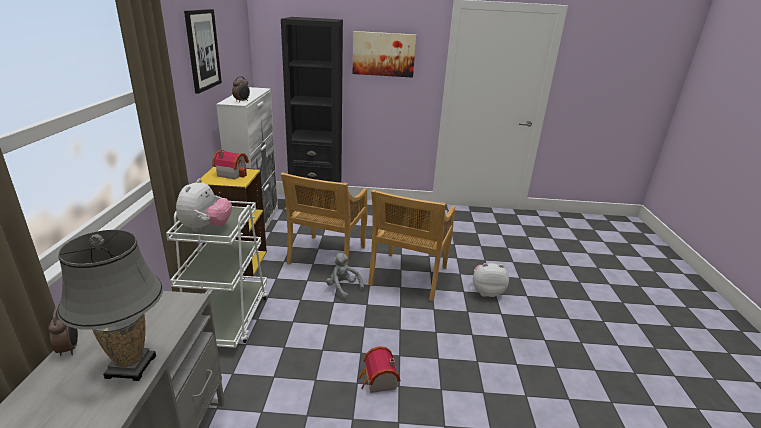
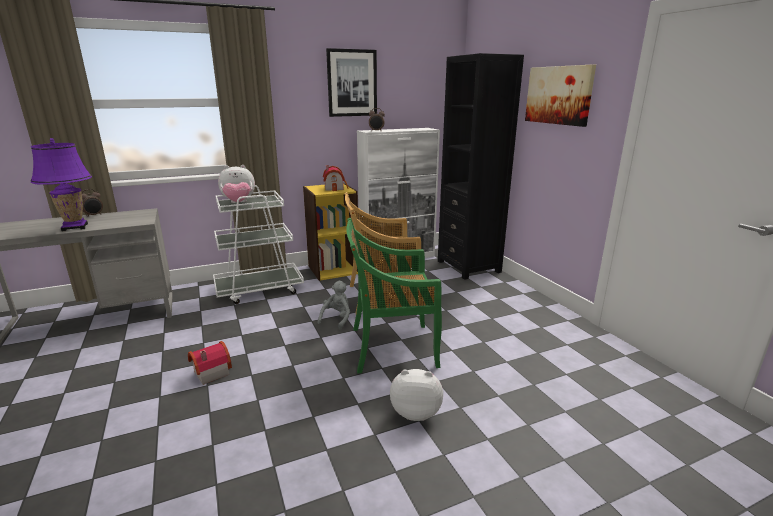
camera: 65 degrees right, 5 degrees down
grey table lamp [58,230,163,381] -> purple table lamp [31,138,92,231]
beige chair [368,189,455,301] -> green chair [346,218,442,373]
plush toy [473,263,509,297] -> plush toy turned 60 degrees counterclockwise [390,369,443,421]

